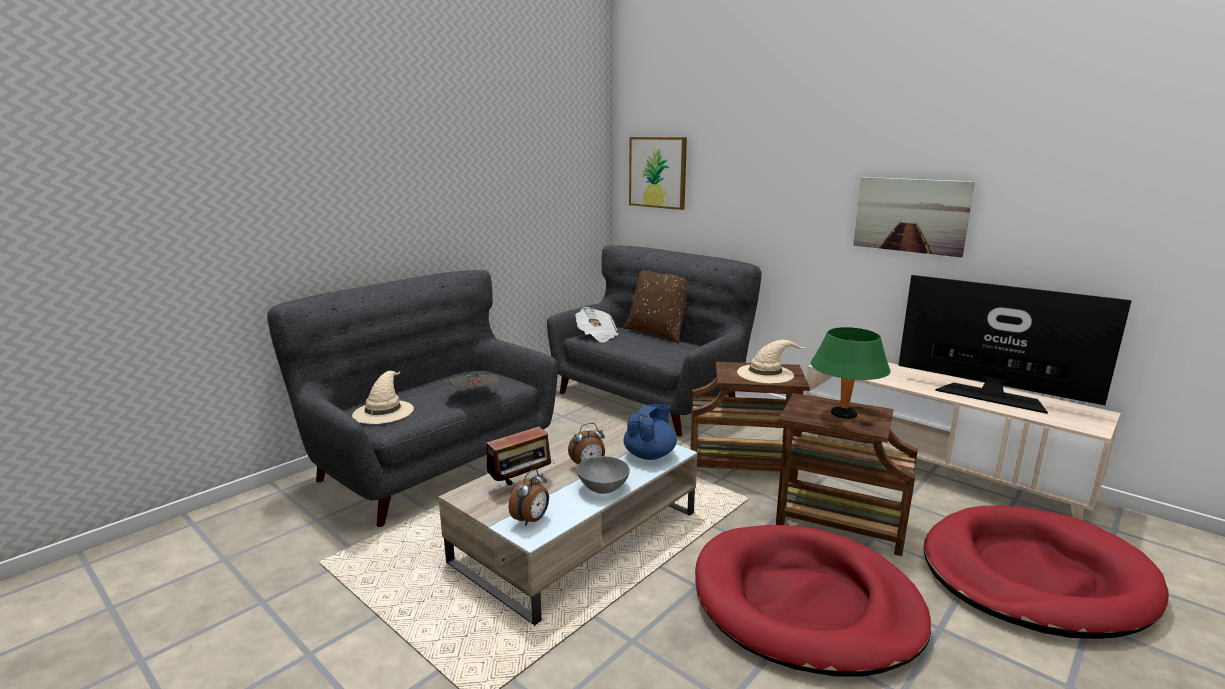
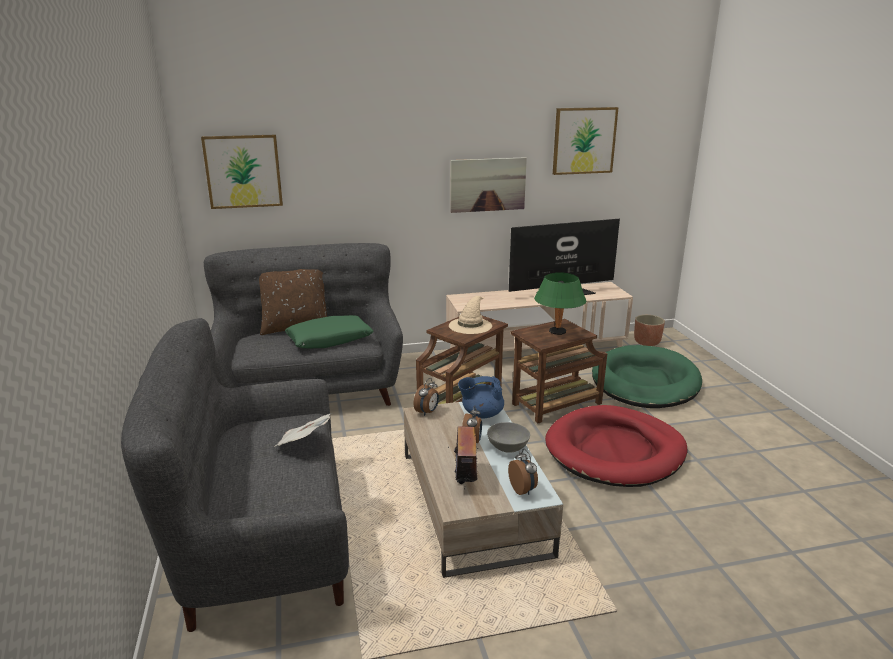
camera: 55 degrees left, 5 degrees up
beige hat [352,371,414,424] -> none
newspaper [575,307,619,343] -> none
blue teapot [624,404,677,460] -> blue teapot turned 75 degrees counterclockwise [458,376,504,418]
red dog bed [924,506,1169,639] -> green dog bed [592,345,702,408]
none -> green pillow [285,315,374,348]
none -> alarm clock [414,378,439,416]
none -> picture [553,107,619,175]
none -> planter [634,315,665,346]

